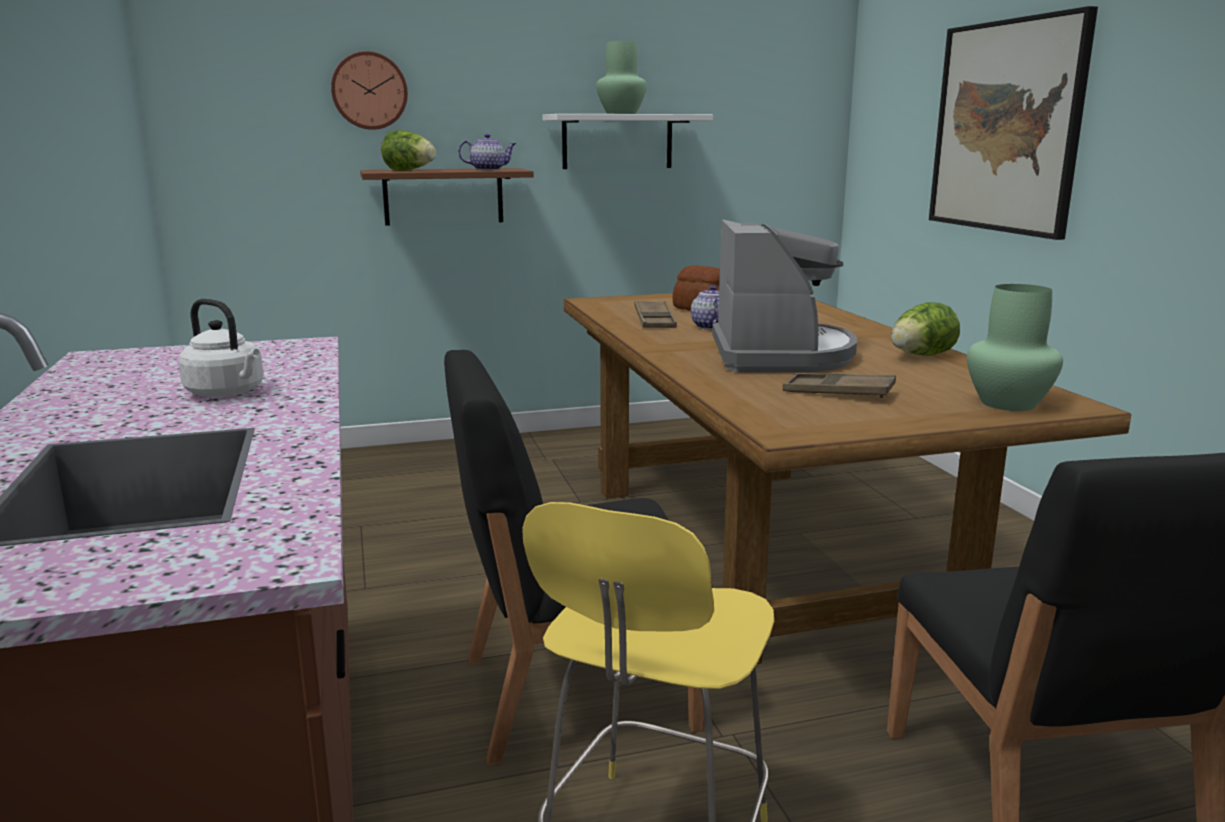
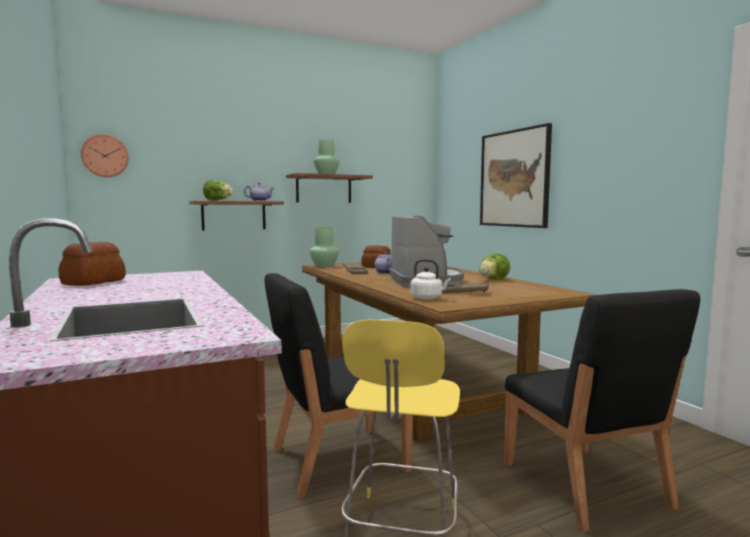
camera: 10 degrees left, 10 degrees down
white kettle [178,299,264,397] -> white kettle moved to [410,259,451,300]
wall clock [331,51,408,130] -> wall clock moved to [81,134,129,177]
white shelf [542,114,713,169] -> brown shelf [286,173,373,203]
green vase [967,284,1063,411] -> green vase moved to [310,228,339,268]
none -> bread [59,242,126,286]

